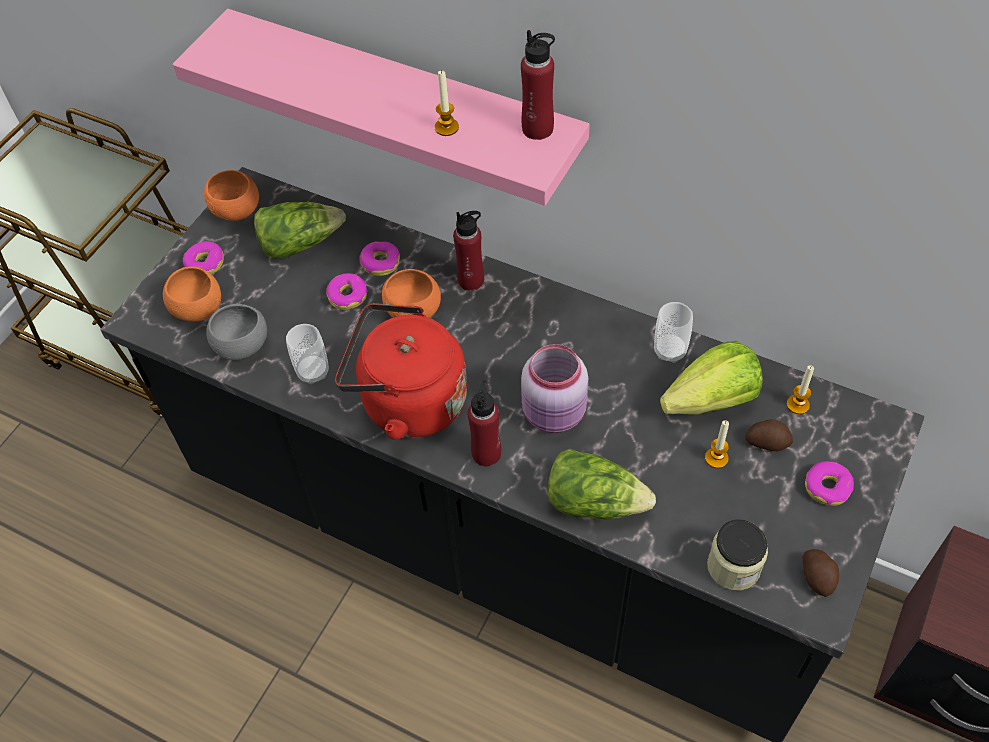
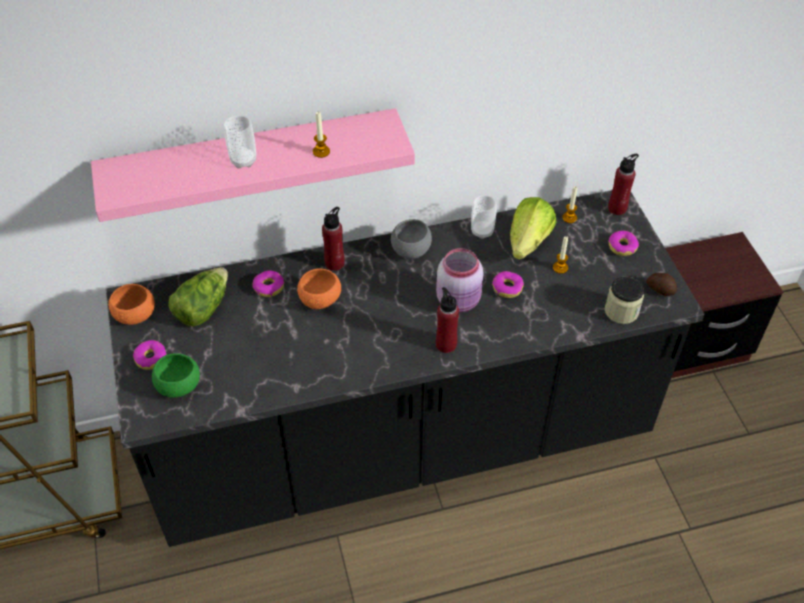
camera: 45 degrees left, 5 degrees down
orange bowl [163,266,221,321] -> green bowl [152,353,200,398]
grey bowl [206,304,267,360] -> grey bowl moved to [391,219,432,259]
cup [286,324,329,384] -> cup moved to [224,115,256,169]
donut [326,273,367,310] -> donut moved to [492,271,524,298]
red kettle [335,303,467,440] -> none
red bottle [521,30,555,140] -> red bottle moved to [608,154,639,215]
lettuce [547,449,656,519] -> none
potato [745,419,793,451] -> none

